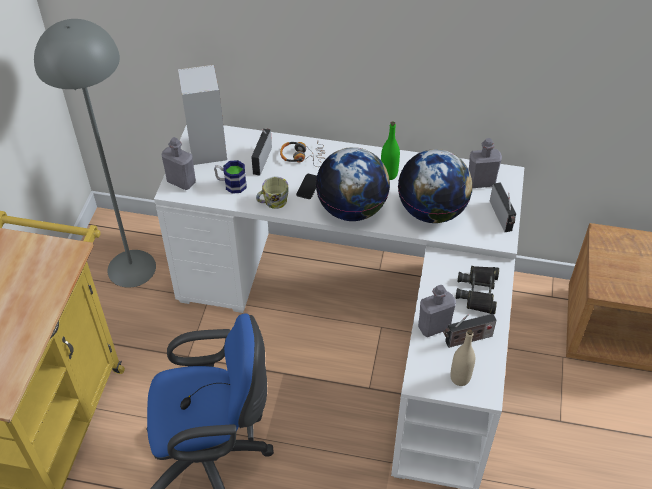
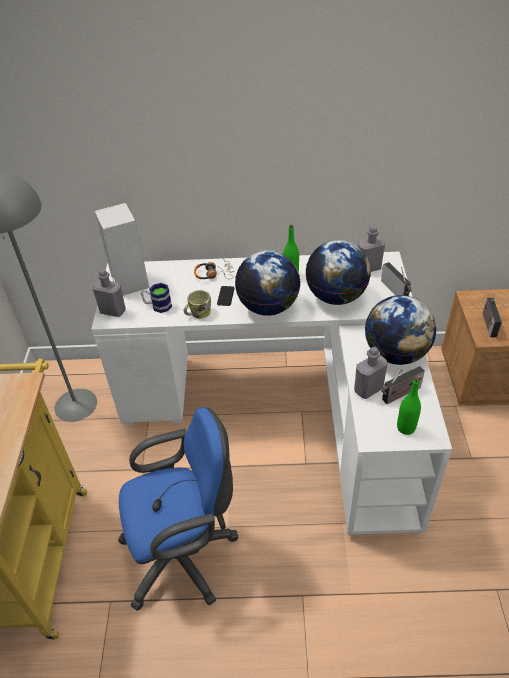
camera: 10 degrees left, 5 degrees down
radio [251,129,272,176] -> radio moved to [483,297,502,337]
beige bottle [450,329,475,386] -> green bottle [397,377,421,435]
black binoculars [456,266,499,314] -> globe [365,295,436,365]

